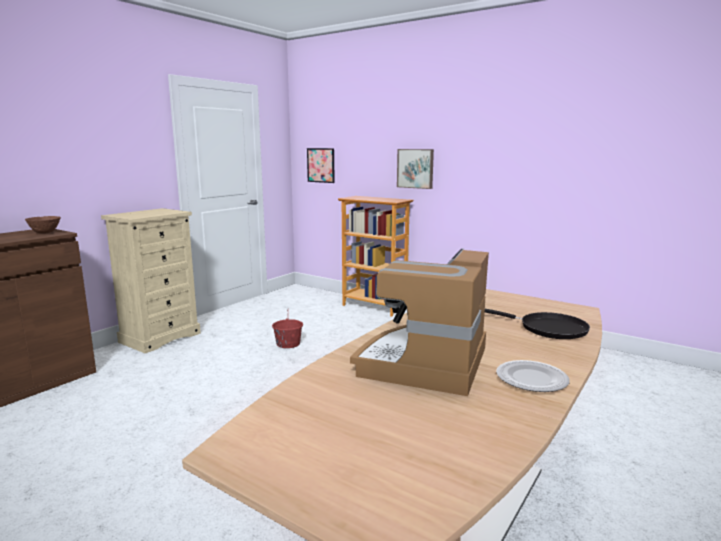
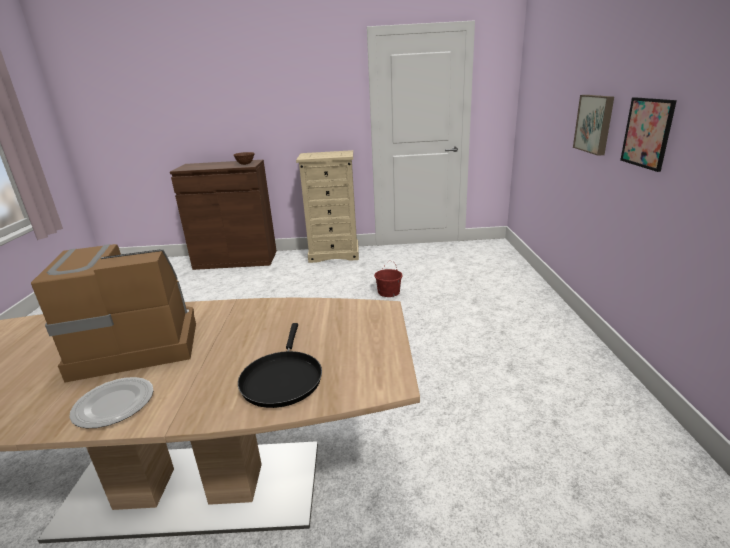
camera: 55 degrees right, 10 degrees up
picture [307,148,335,183] -> picture moved to [620,97,677,172]
bookcase [338,196,414,317] -> none

